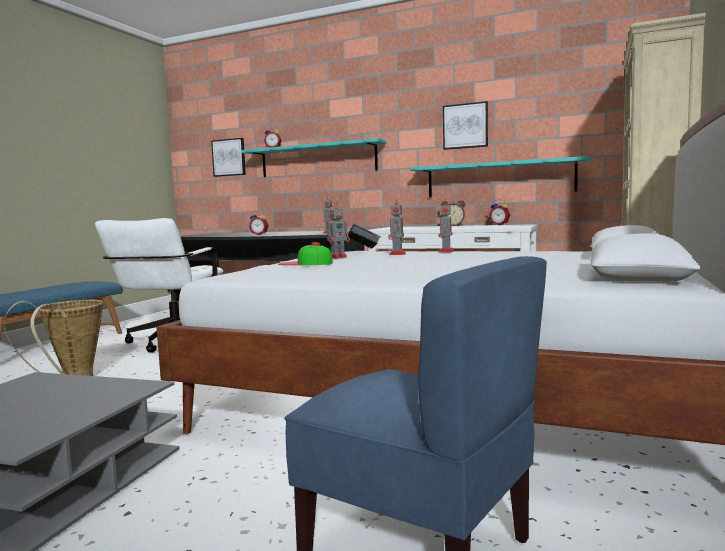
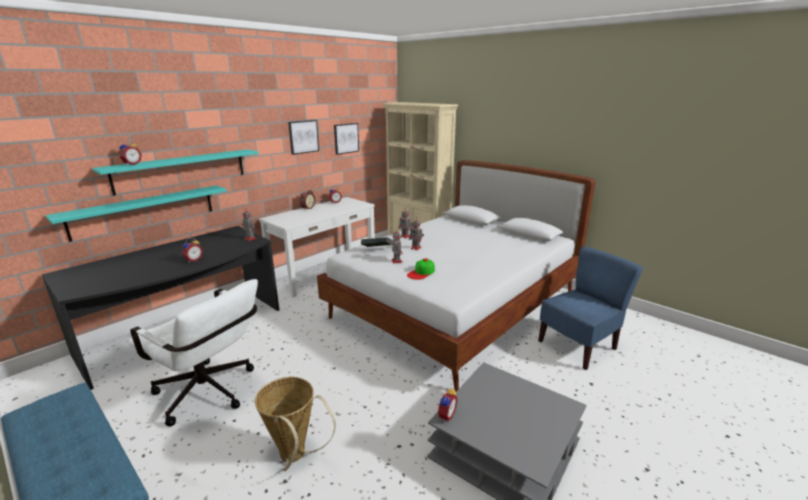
camera: 70 degrees left, 15 degrees up
picture [211,138,246,177] -> picture moved to [334,123,359,155]
turquoise shelf [411,156,591,197] -> turquoise shelf moved to [45,185,227,242]
none -> alarm clock [436,387,458,422]

